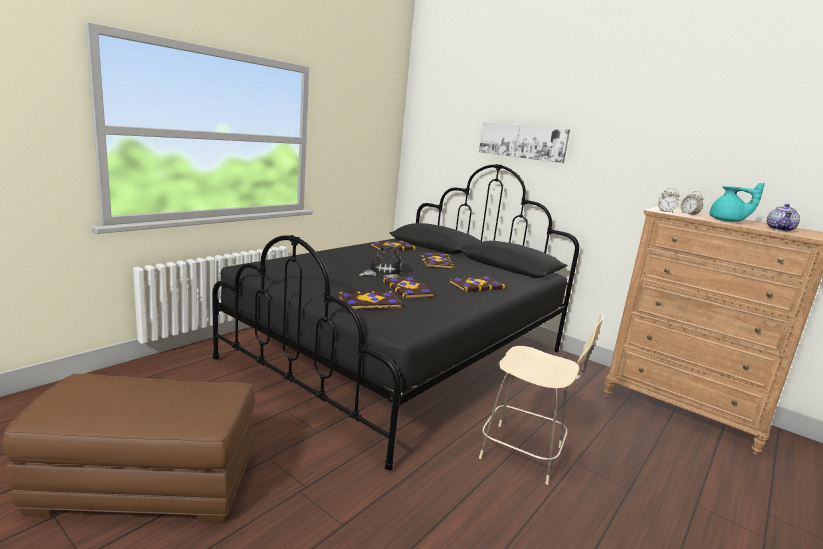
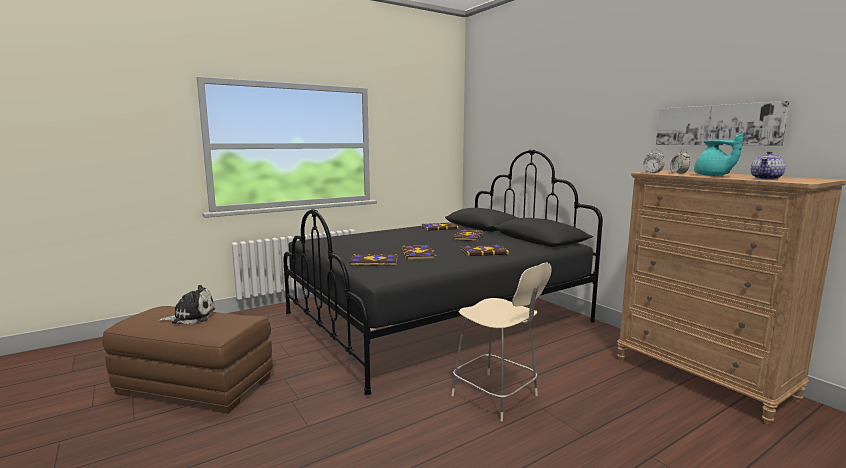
camera: 20 degrees right, 5 degrees down
plush toy [359,245,403,278] -> plush toy moved to [158,285,215,324]
picture [479,122,570,163] -> picture moved to [656,101,790,146]

